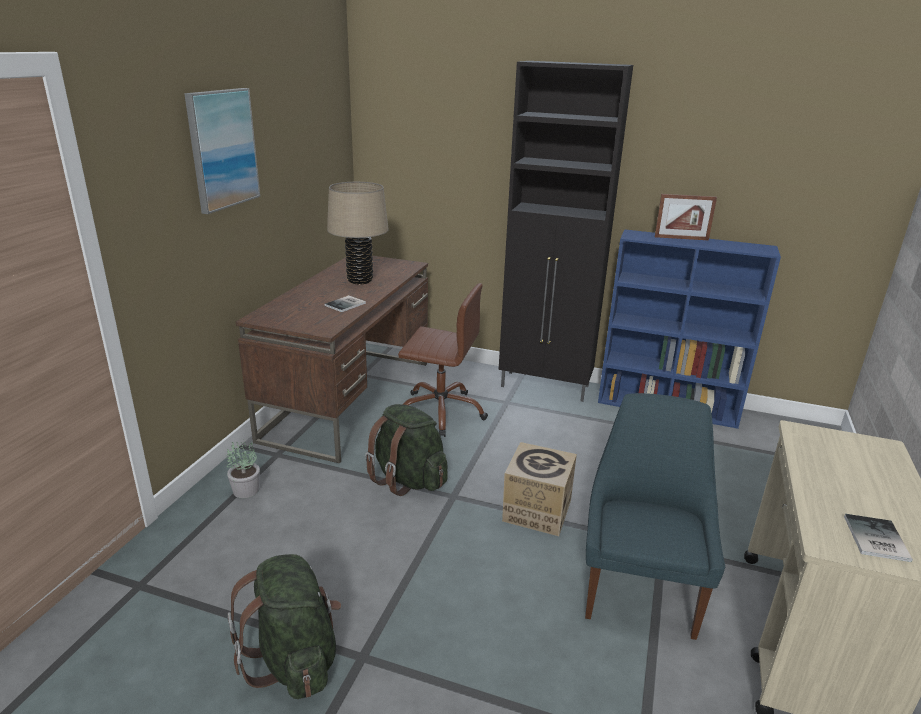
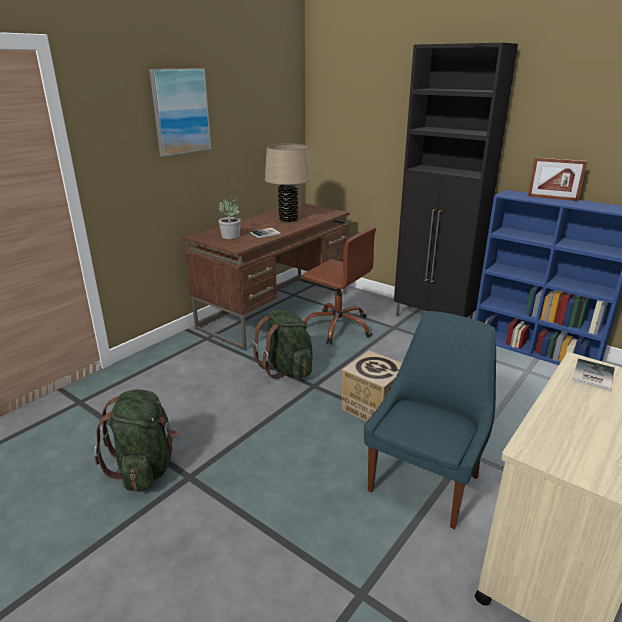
camera: 20 degrees right, 0 degrees up
potted plant [227,439,260,498] -> potted plant moved to [219,198,241,239]
book [844,514,913,562] -> book moved to [572,358,615,391]

